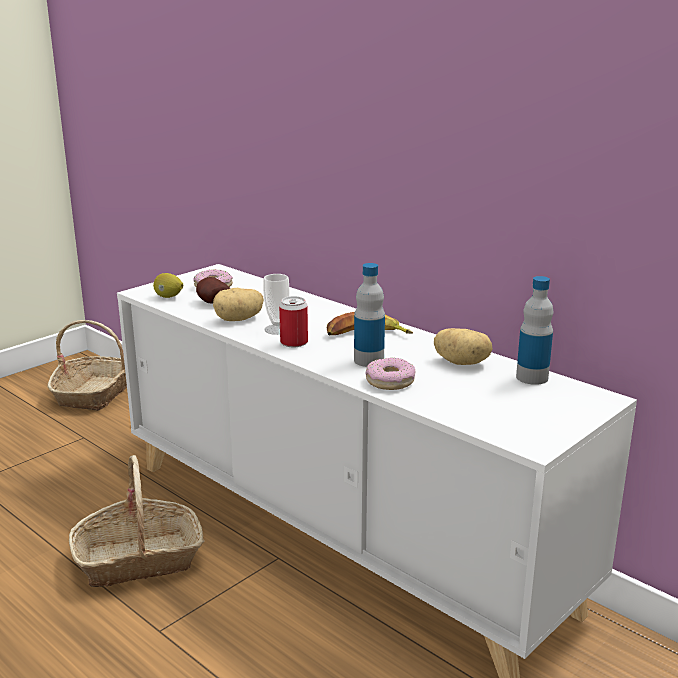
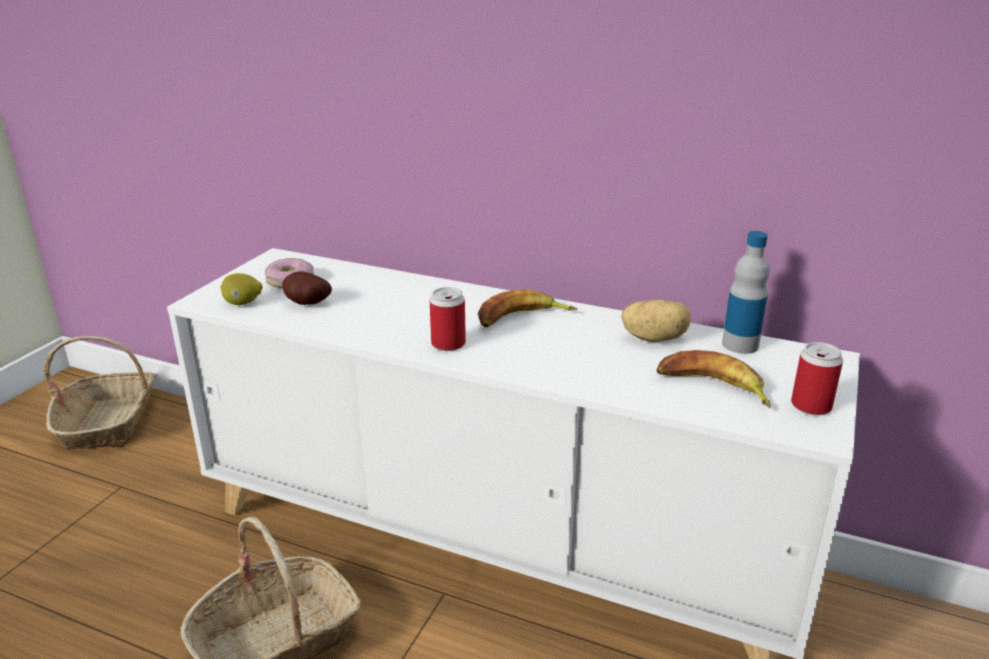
camera: 20 degrees left, 5 degrees up
potato [213,288,264,321] -> none
cup [263,274,290,335] -> none
bottle [354,263,385,367] -> none
donut [366,357,415,390] -> none
none -> banana [656,350,771,408]
none -> can [791,342,843,415]

